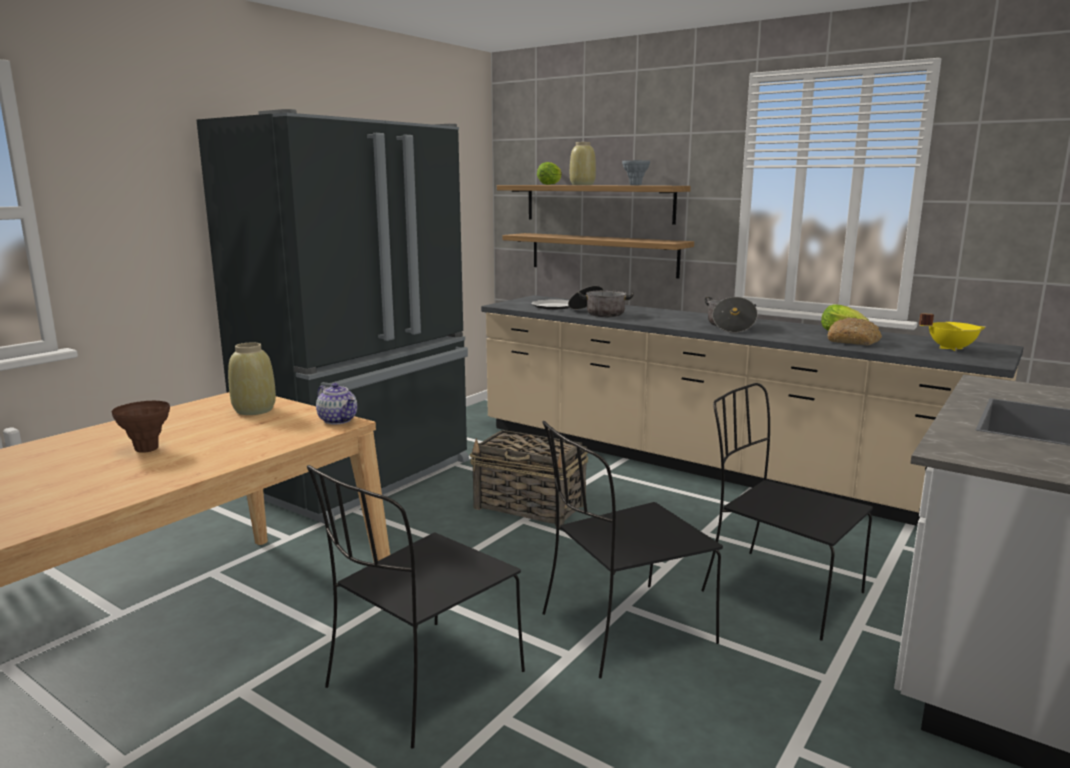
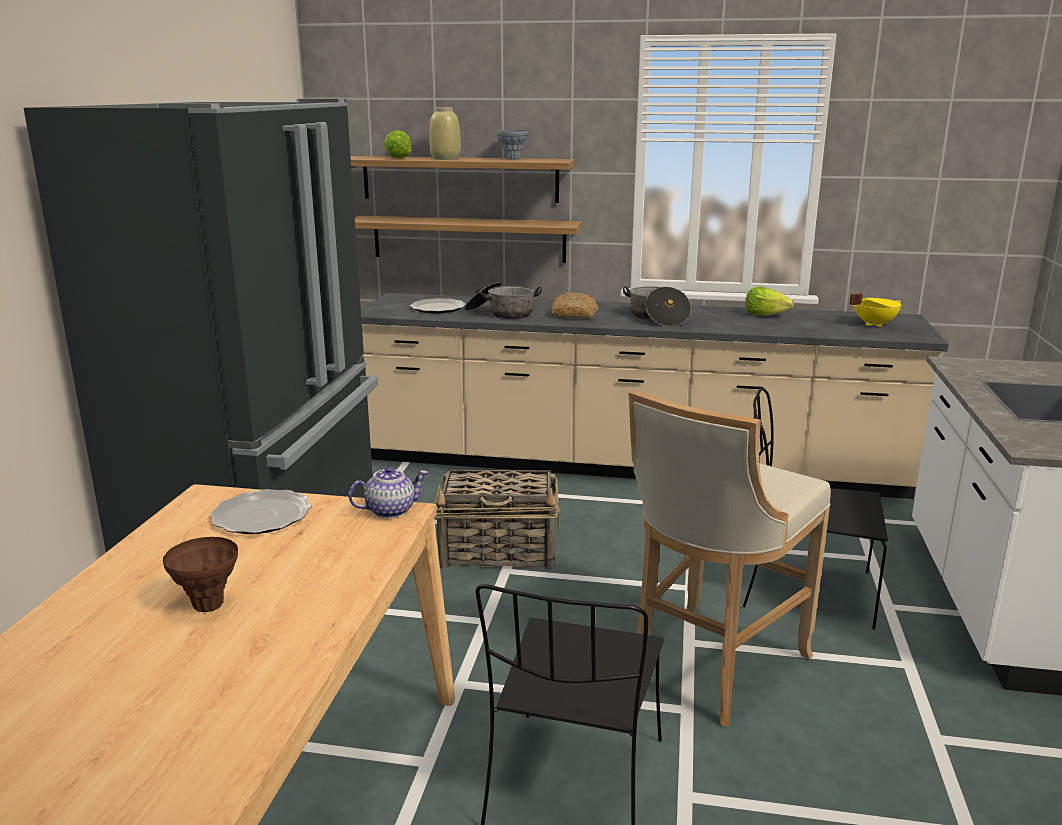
camera: 25 degrees left, 5 degrees up
beige vase [228,343,276,415] -> plate [210,489,312,534]
teapot [316,383,357,424] -> teapot turned 45 degrees counterclockwise [349,466,428,518]
black chair [542,421,723,678] -> beige stool [629,389,831,726]
bread [828,318,882,346] -> bread moved to [552,292,599,319]

